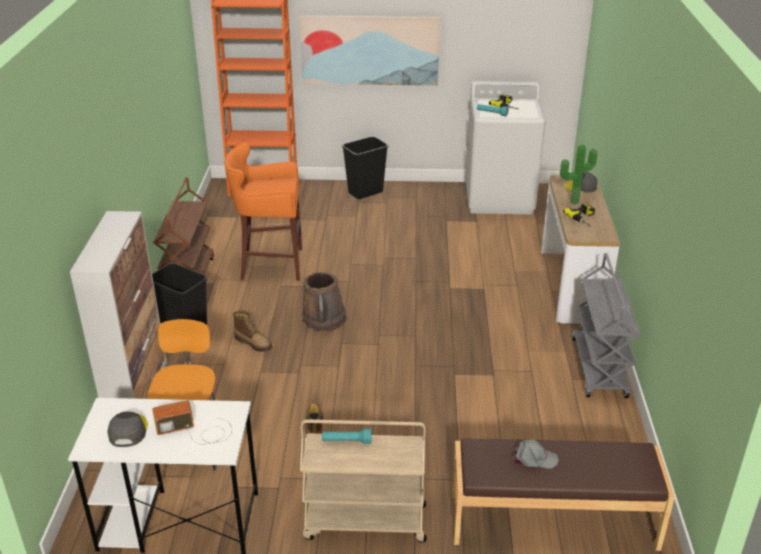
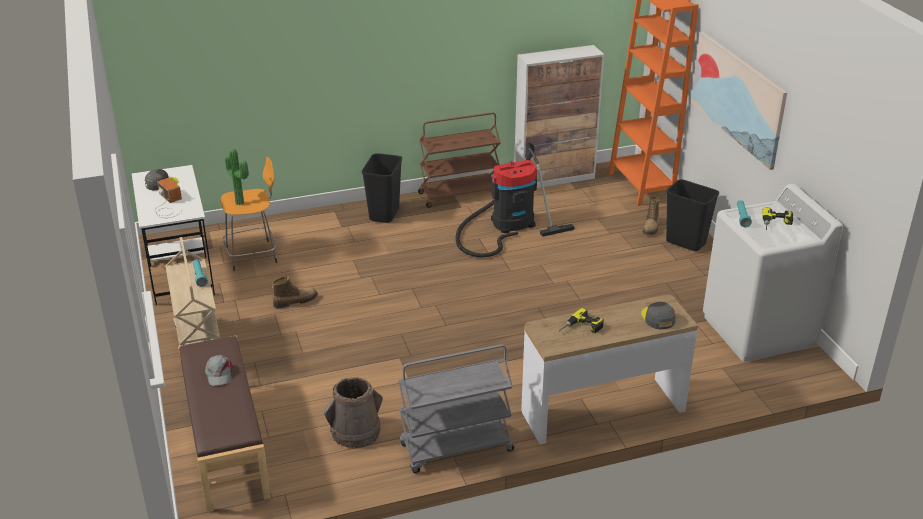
camera: 70 degrees right, 0 degrees up
cabinet [70,211,167,399] -> cabinet moved to [514,45,604,188]
orange stool [224,142,302,281] -> vacuum cleaner [455,142,574,258]
boot [233,311,272,352] -> boot moved to [643,196,660,235]
brown bucket [302,272,347,332] -> brown bucket moved to [324,377,383,448]
potted plant [560,145,597,205] -> potted plant moved to [225,149,249,205]

